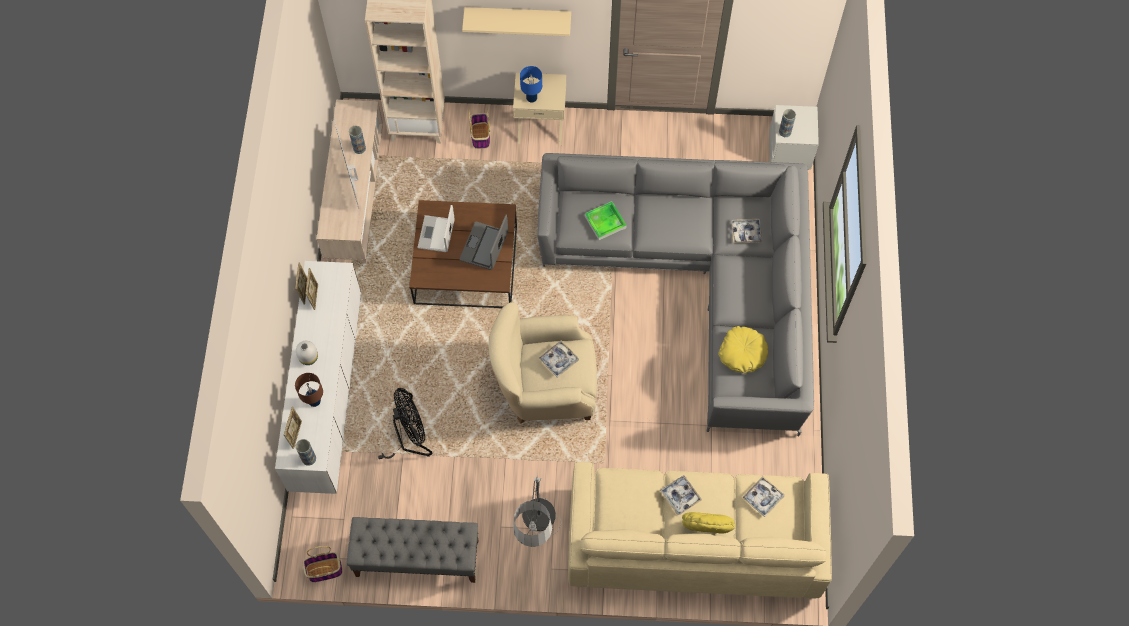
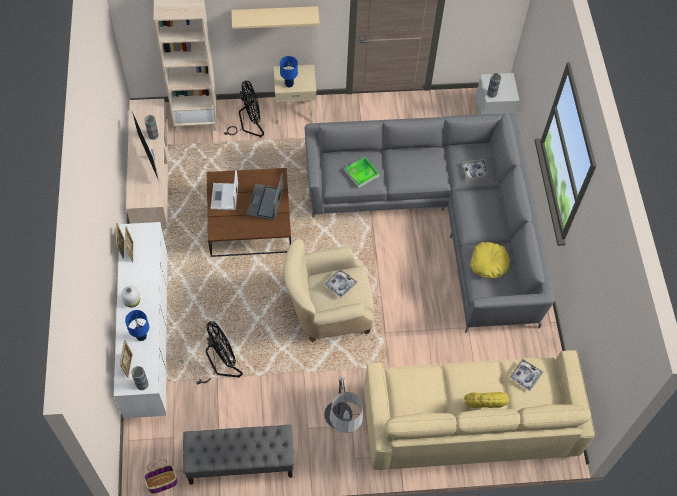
camera: 10 degrees left, 5 degrees down
brown table lamp [295,373,323,407] -> blue table lamp [125,310,149,341]
basket [469,109,490,149] -> black fan [225,80,264,137]
tray [660,475,702,515] -> none

